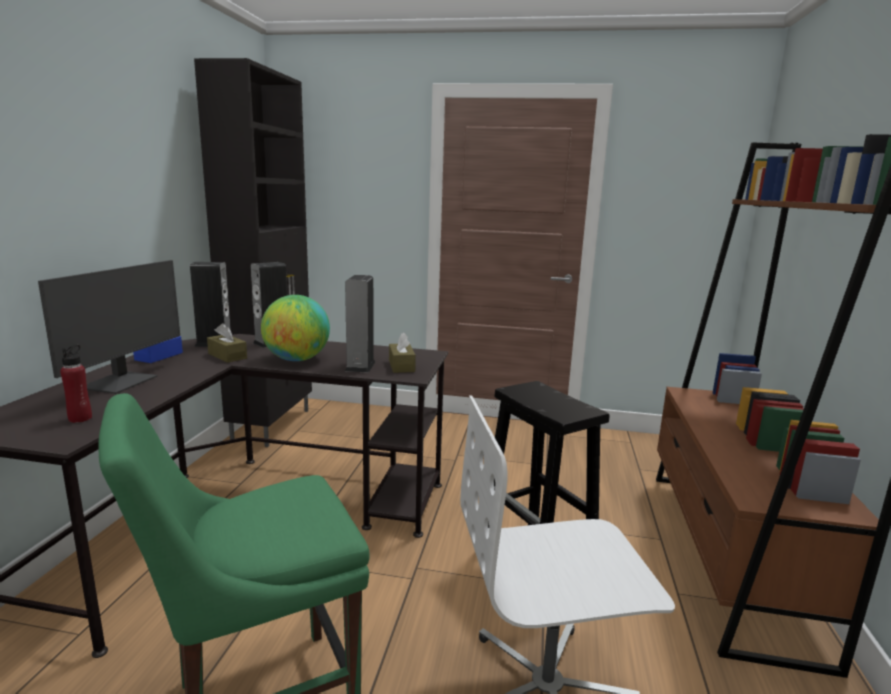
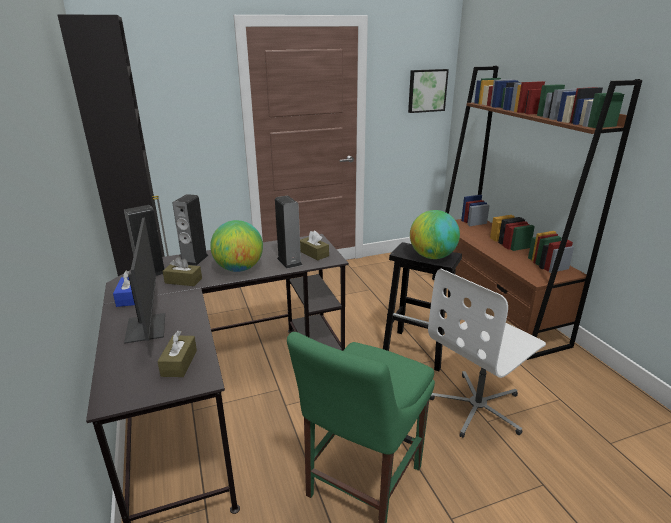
camera: 30 degrees left, 10 degrees up
red bottle [60,345,92,423] -> brown tissue box [157,331,197,377]
none -> picture [408,69,449,113]
none -> globe [410,210,460,259]

